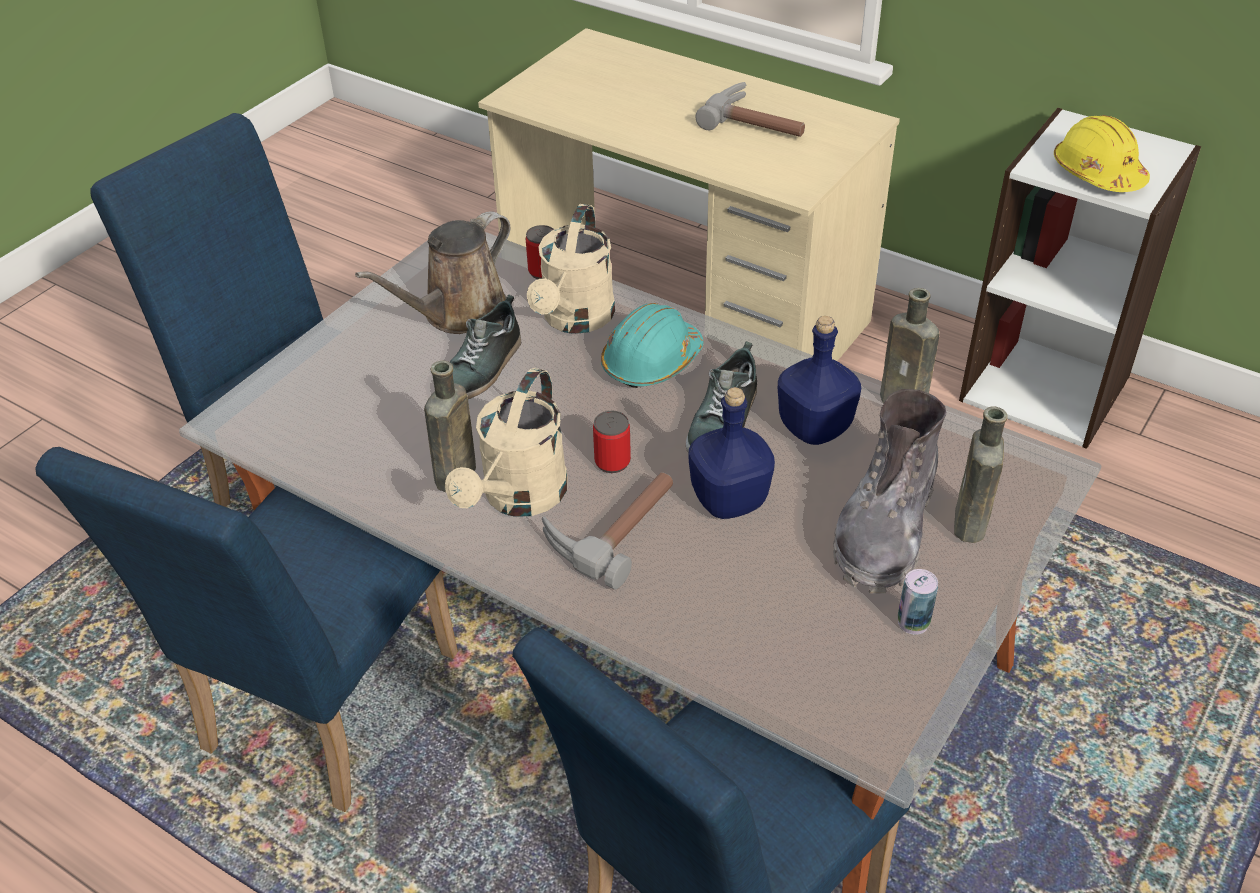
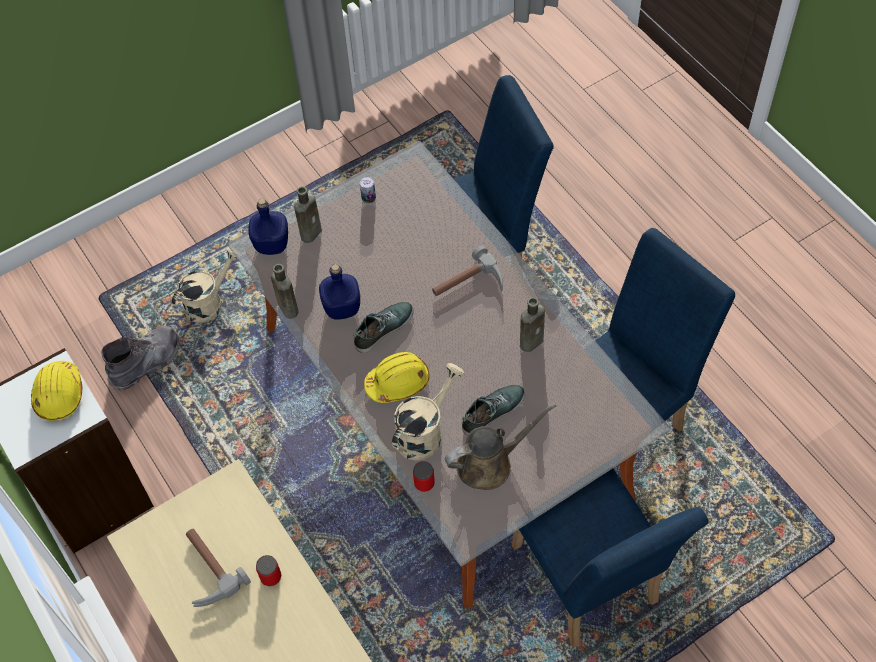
camera: 155 degrees left, 15 degrees up
beige watering can [445,368,568,517] -> beige watering can moved to [172,247,237,323]
can [593,411,631,473] -> can moved to [256,555,281,586]
turquoise hard hat [601,303,704,388] -> yellow hard hat [364,352,430,403]
blue bottle [689,387,775,519] -> blue bottle moved to [248,199,288,255]
grey boot [833,389,946,594] -> grey boot moved to [102,326,181,392]

